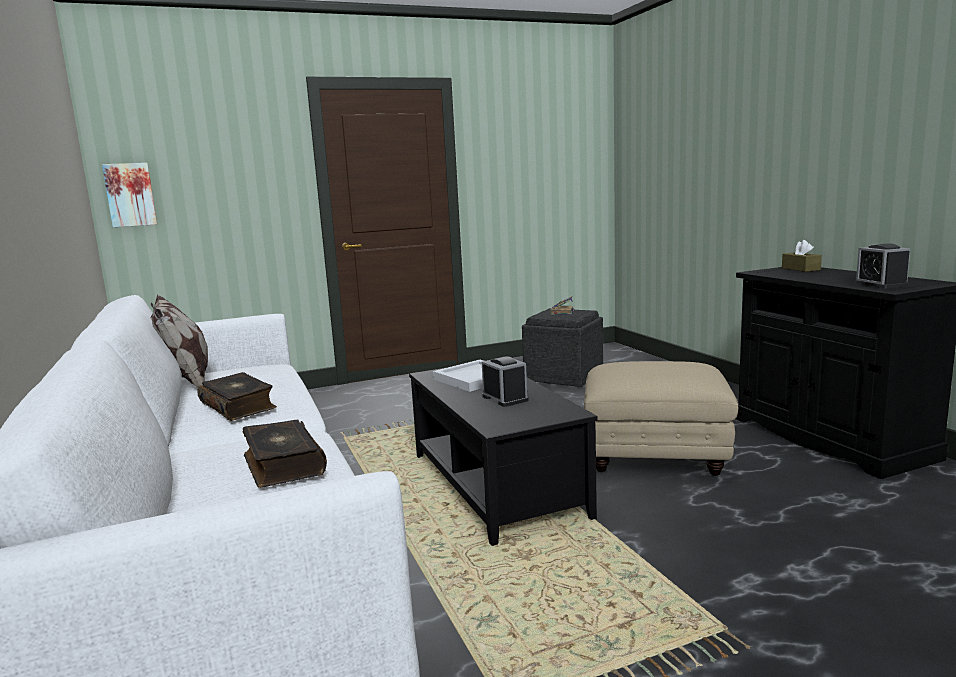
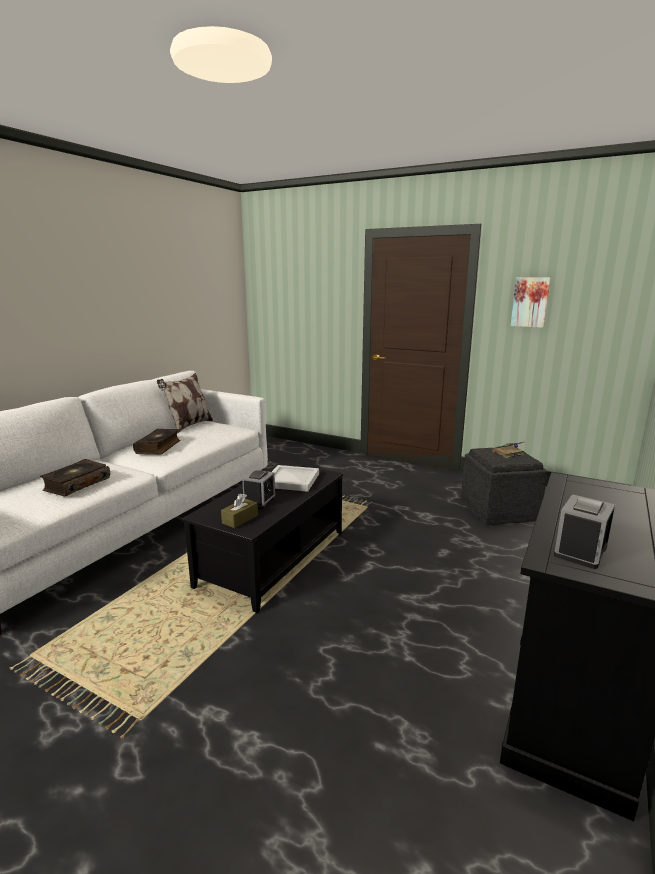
camera: 50 degrees right, 5 degrees up
picture [102,163,157,227] -> picture moved to [511,277,551,328]
beige ottoman [584,361,738,476] -> none
brown tissue box [782,240,822,272] -> brown tissue box moved to [221,493,258,528]

